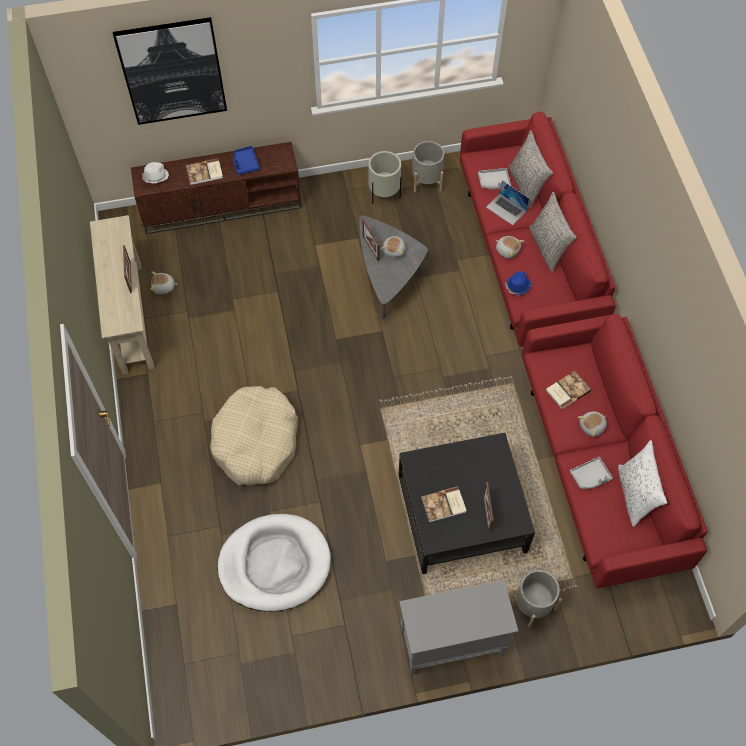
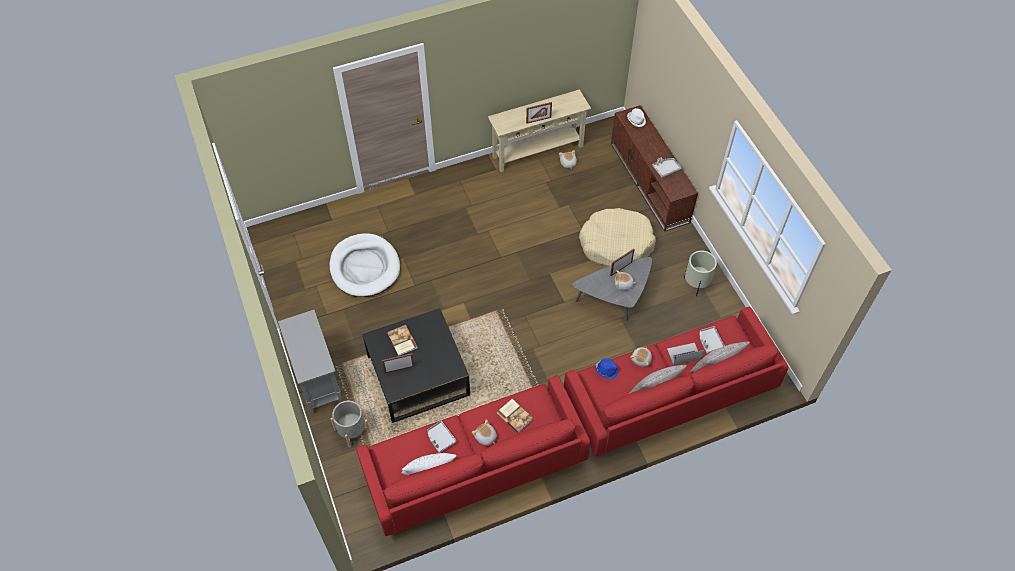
camera: 80 degrees right, 5 degrees down
picture [113,17,227,125] -> none
book [186,159,223,185] -> none
beige dog bed [210,386,298,485] -> beige dog bed moved to [579,208,656,266]
blue tray [233,146,260,175] -> grey tray [653,158,681,177]
grey planter [412,141,444,192] -> none
laptop [486,180,529,225] -> laptop turned 45 degrees clockwise [667,343,704,366]

